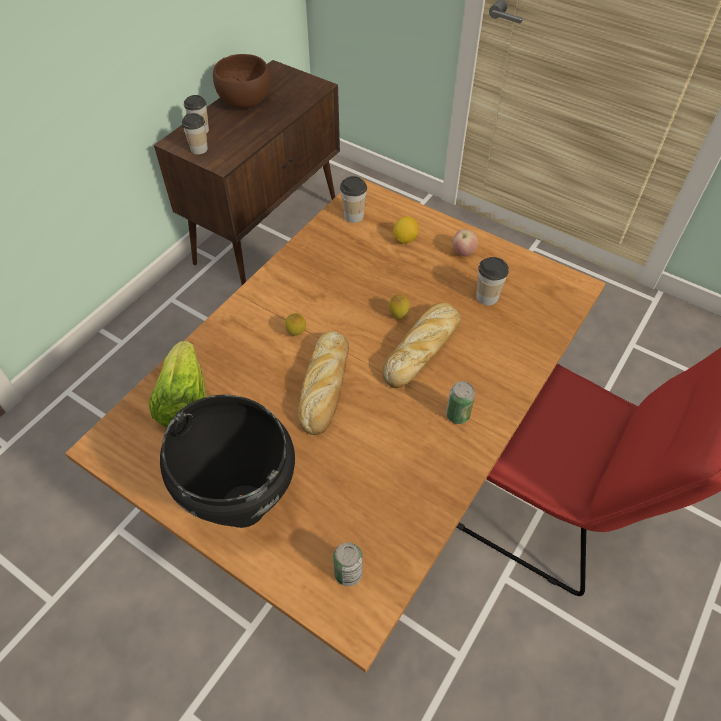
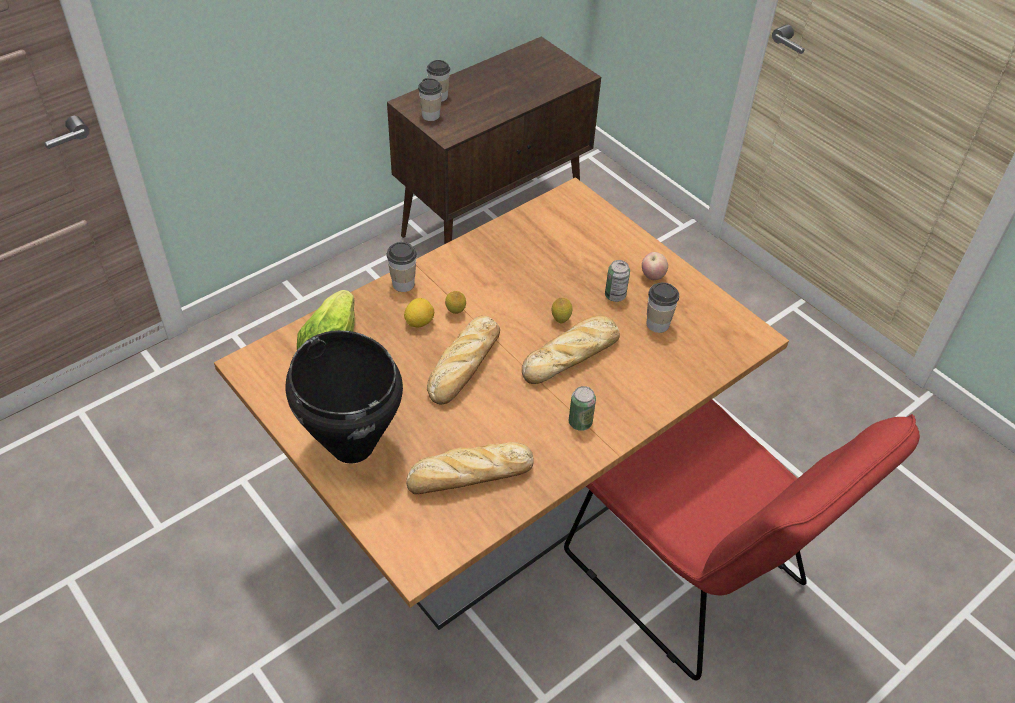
camera: 15 degrees right, 5 degrees down
brown bowl [213,54,271,108] -> none
can [333,542,363,586] -> can moved to [605,260,630,302]
cup [340,176,367,223] -> cup moved to [387,242,417,292]
lemon [393,216,419,244] -> lemon moved to [404,298,434,327]
none -> bread [406,442,534,494]

